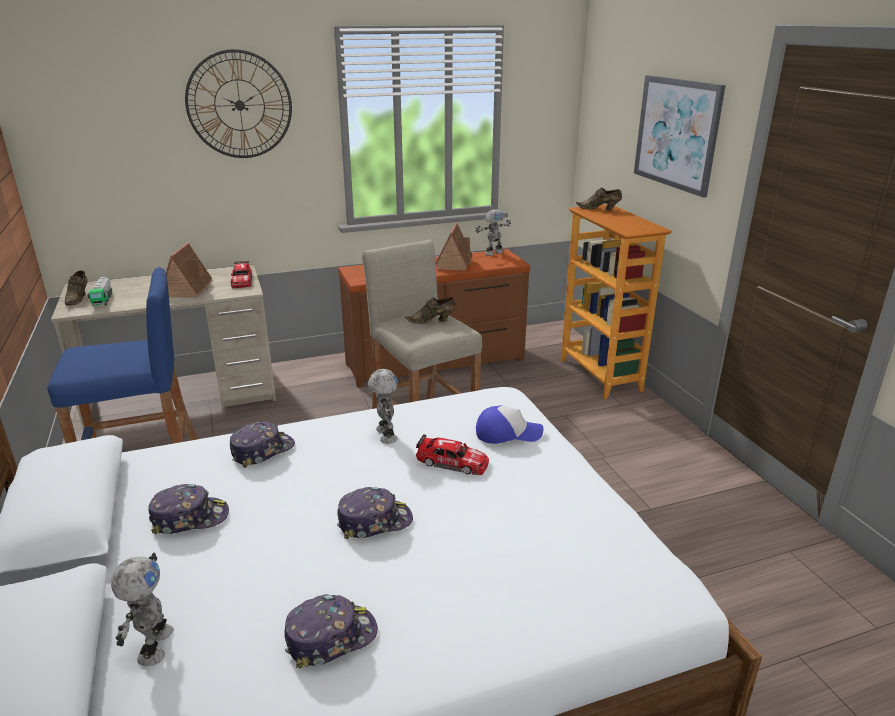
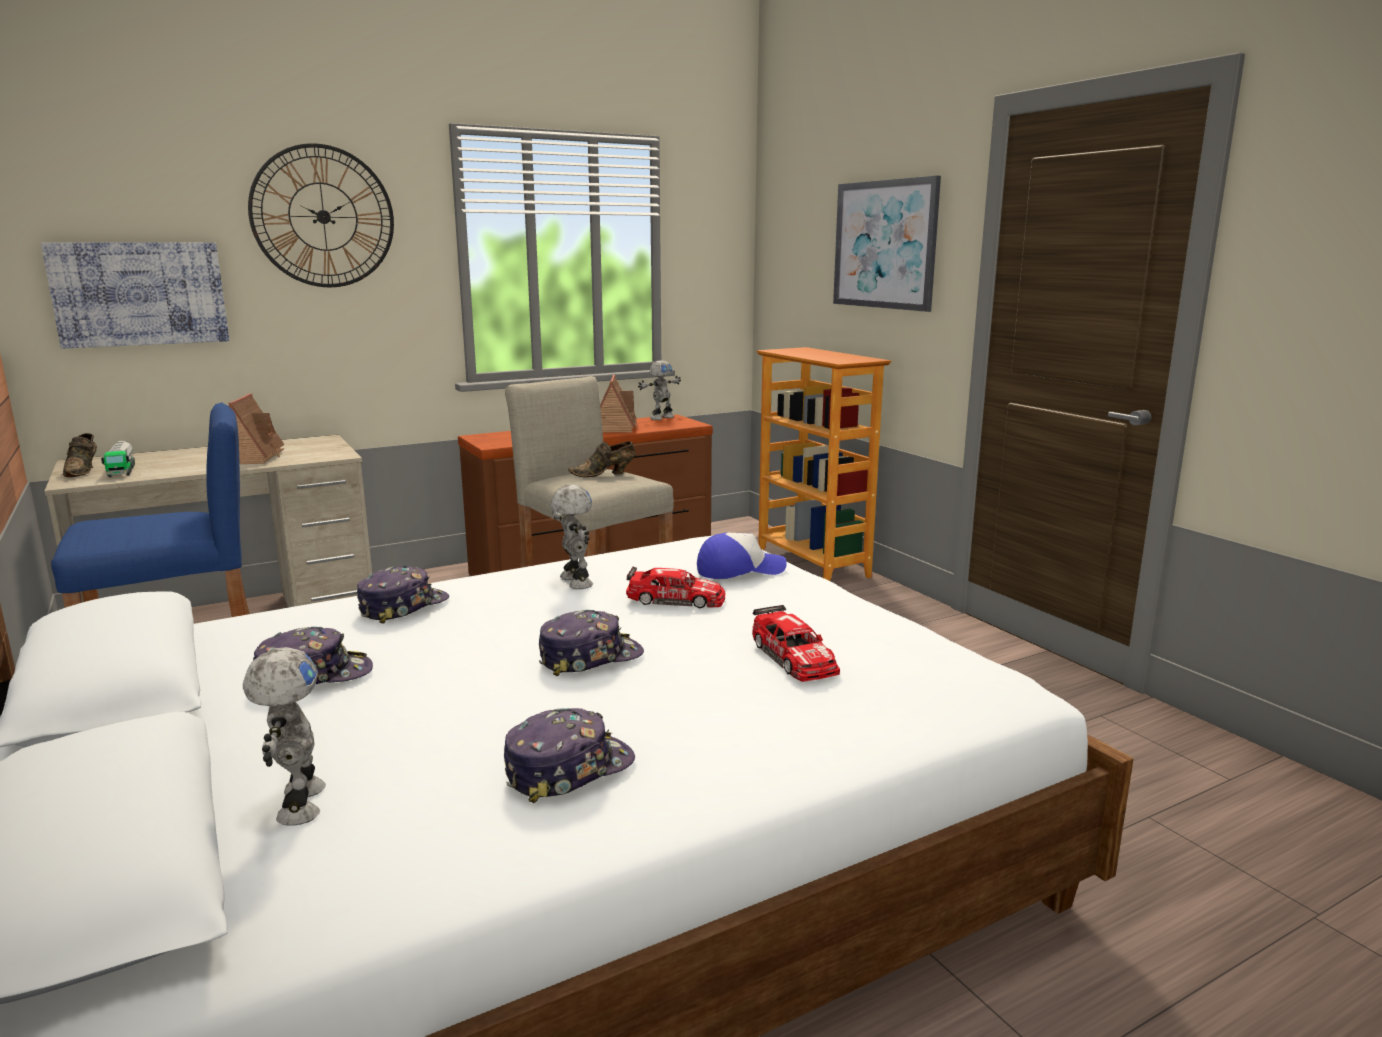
camera: 10 degrees left, 10 degrees down
toy car [231,261,252,288] -> toy car moved to [752,605,840,682]
brown shoe [576,187,622,210] -> none
none -> picture [41,242,229,349]

